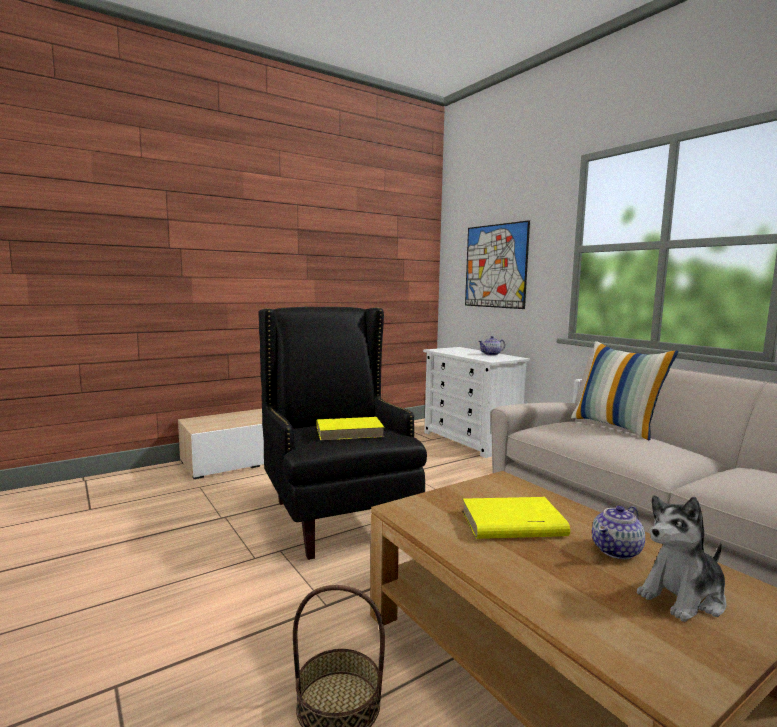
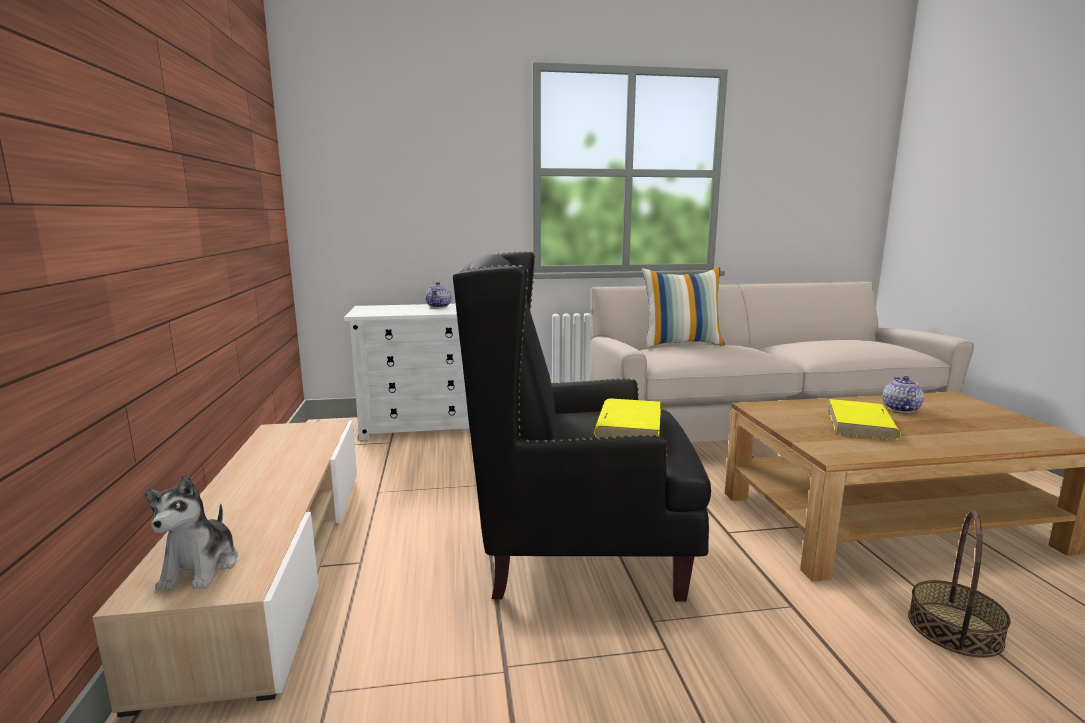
camera: 65 degrees left, 5 degrees up
picture [465,220,530,309] -> none
teapot [592,505,645,559] -> teapot turned 150 degrees counterclockwise [883,376,924,413]
plush toy [637,495,726,622] -> plush toy moved to [145,475,238,590]

